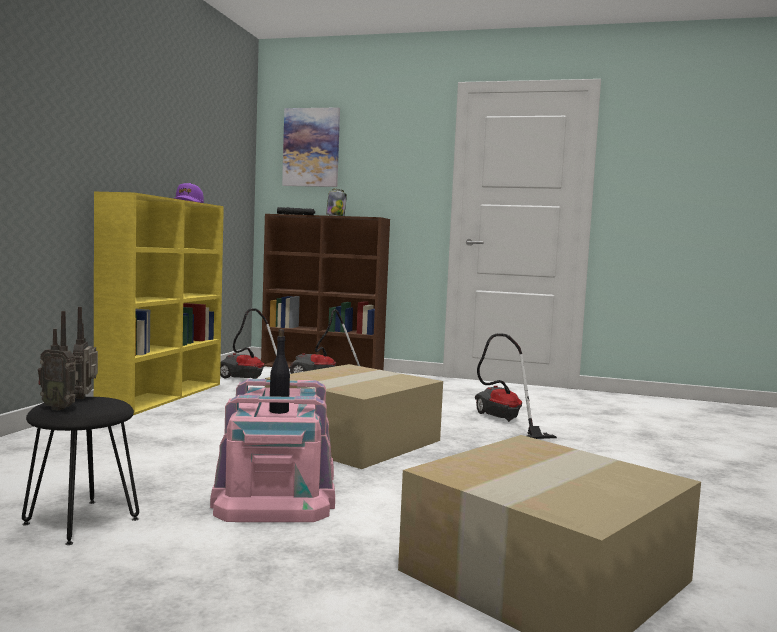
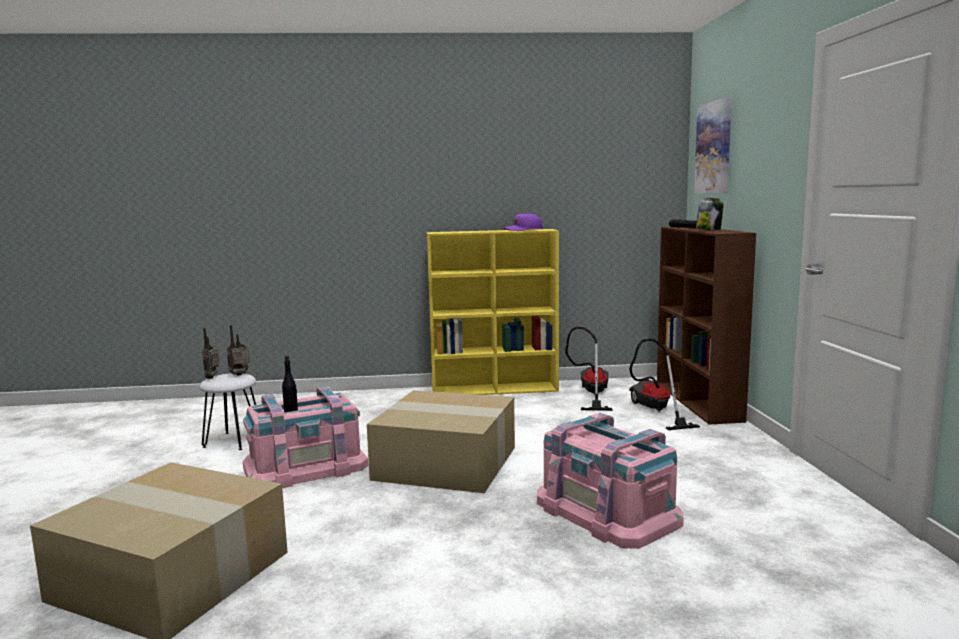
camera: 70 degrees right, 5 degrees up
black stool [22,397,139,545] -> white stool [200,373,256,450]
vacuum cleaner [475,333,557,439] -> pink storage box [537,413,684,549]

